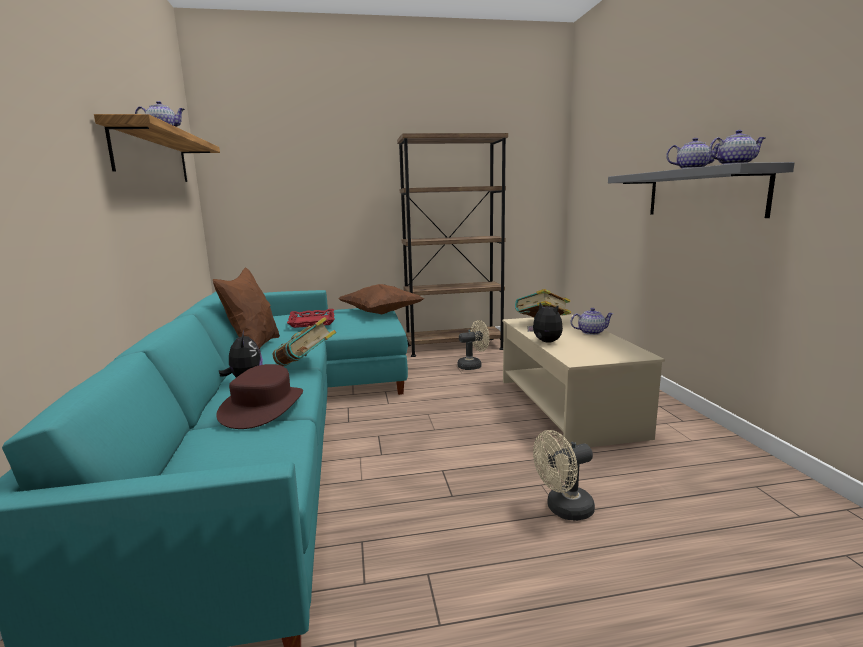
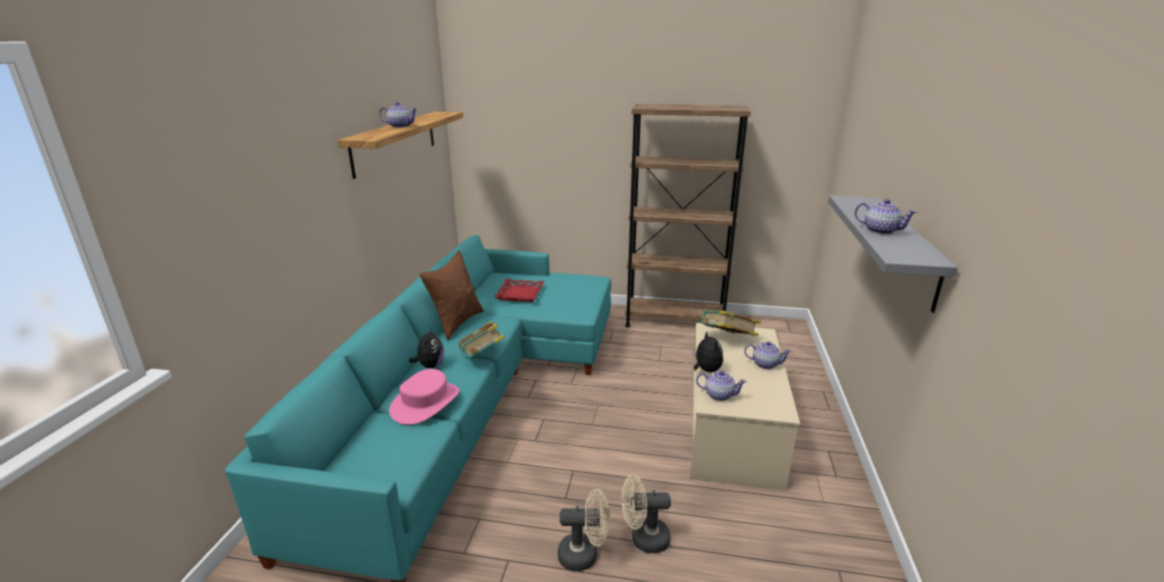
camera: 20 degrees right, 10 degrees up
brown hat [216,364,303,429] -> pink hat [389,369,459,425]
brown pillow [339,284,424,314] -> none
beige fan [457,320,490,370] -> beige fan moved to [558,489,610,571]
teapot [709,130,766,165] -> teapot moved to [696,371,747,401]

